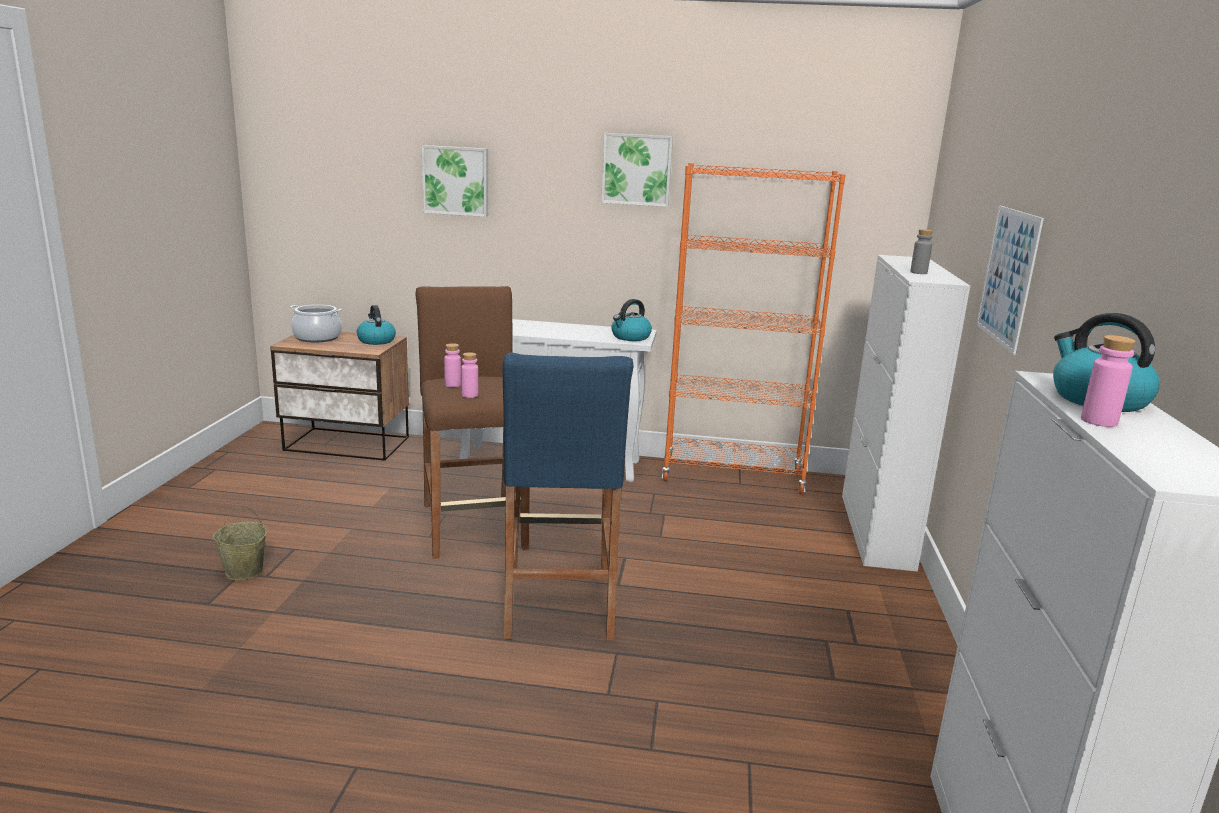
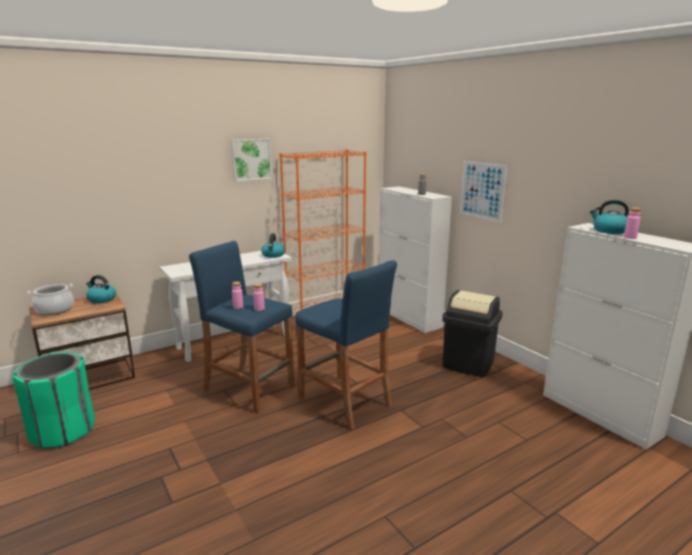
camera: 40 degrees left, 0 degrees up
beige bucket [213,506,267,581] -> none
brown stool [415,286,529,559] -> blue stool [189,241,295,413]
picture [422,145,488,217] -> none
none -> green trash can [13,352,95,449]
none -> black trash can [442,290,502,377]

